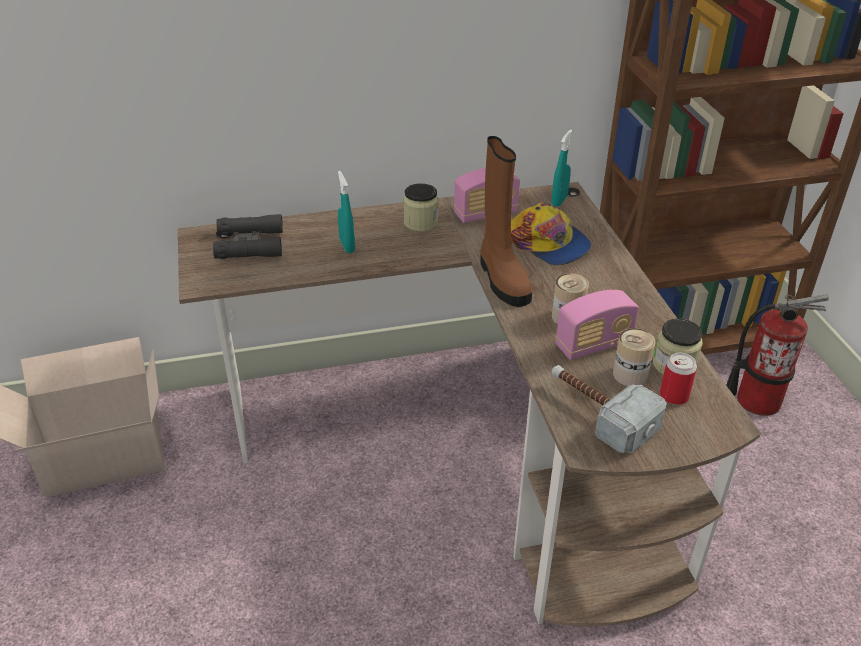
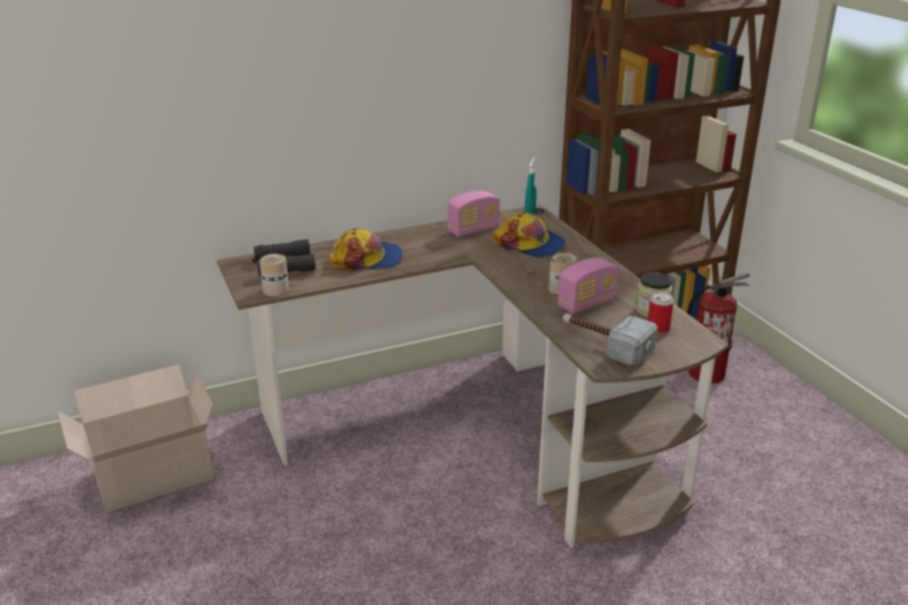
camera: 10 degrees left, 10 degrees down
turquoise spray bottle [338,171,355,253] -> cap [329,228,403,271]
jar [403,183,439,232] -> none
brown boot [480,136,533,307] -> none
can [613,328,656,386] -> can moved to [259,253,289,296]

